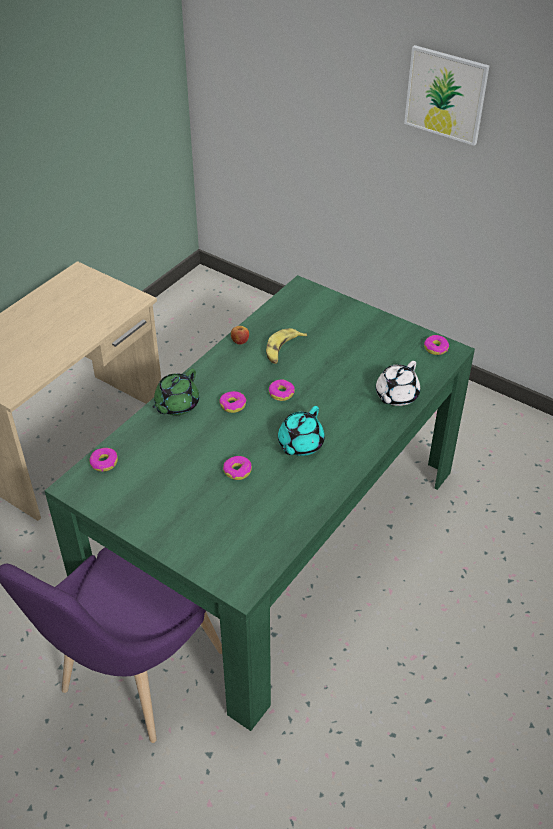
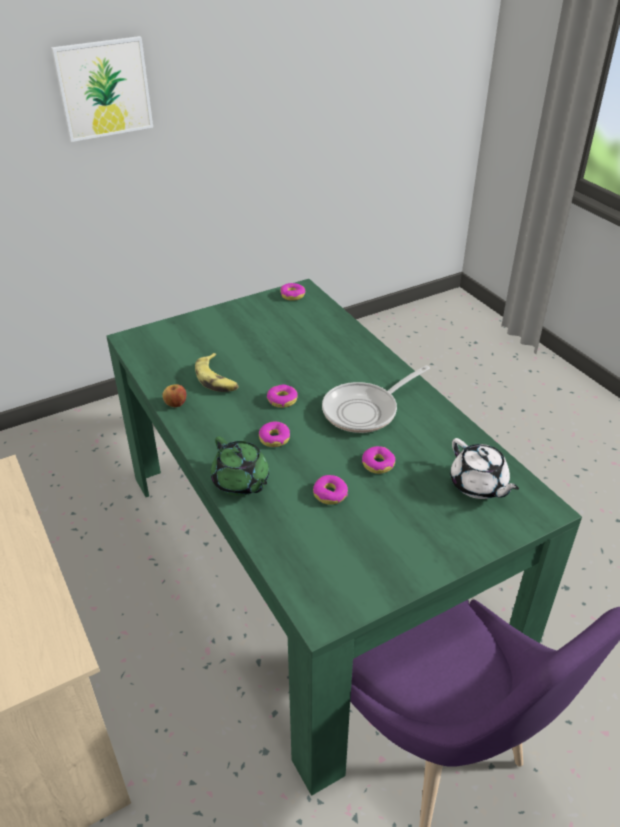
camera: 65 degrees left, 5 degrees down
donut [89,448,118,472] -> donut moved to [313,475,348,505]
turquoise teapot [278,406,325,456] -> frying pan [322,365,430,433]
white teapot [376,361,420,406] -> white teapot moved to [450,438,519,499]

